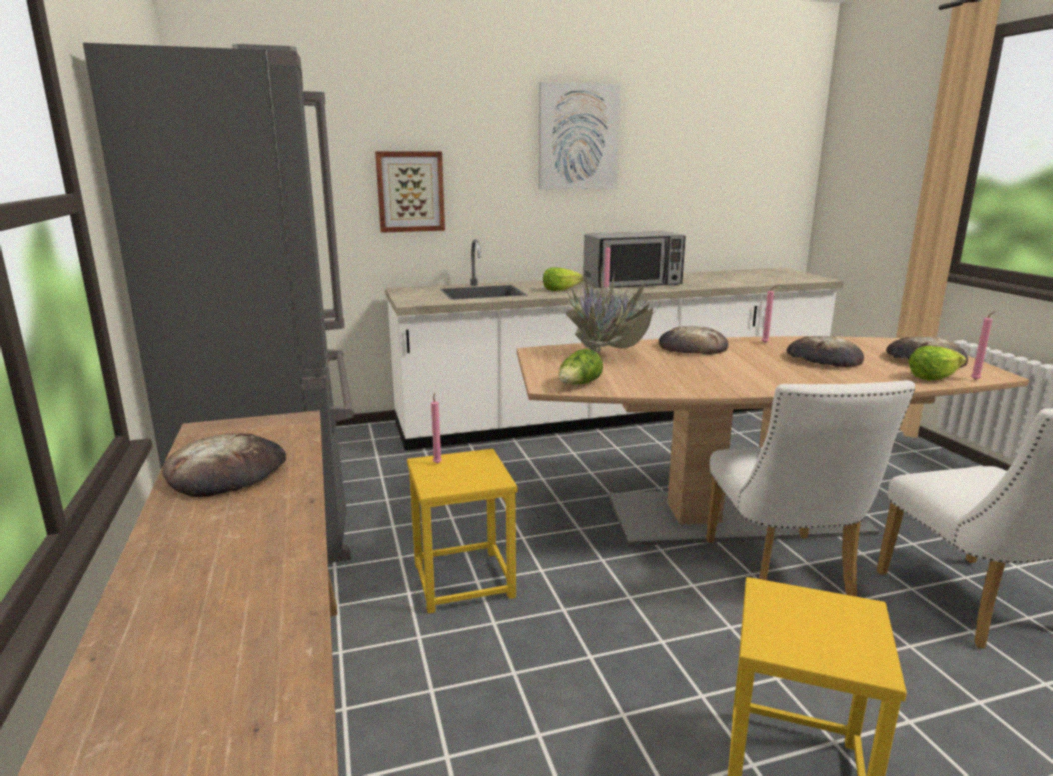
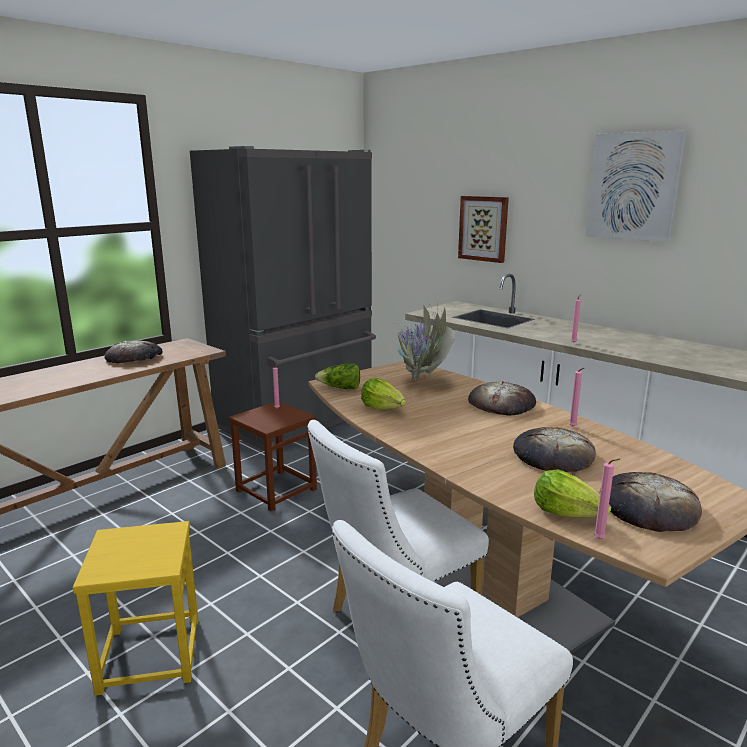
camera: 60 degrees right, 0 degrees up
yellow stool [407,449,517,614] -> brown stool [229,402,317,511]
lettuce [543,267,584,291] -> lettuce moved to [361,378,406,410]
microwave [583,231,686,288] -> none

